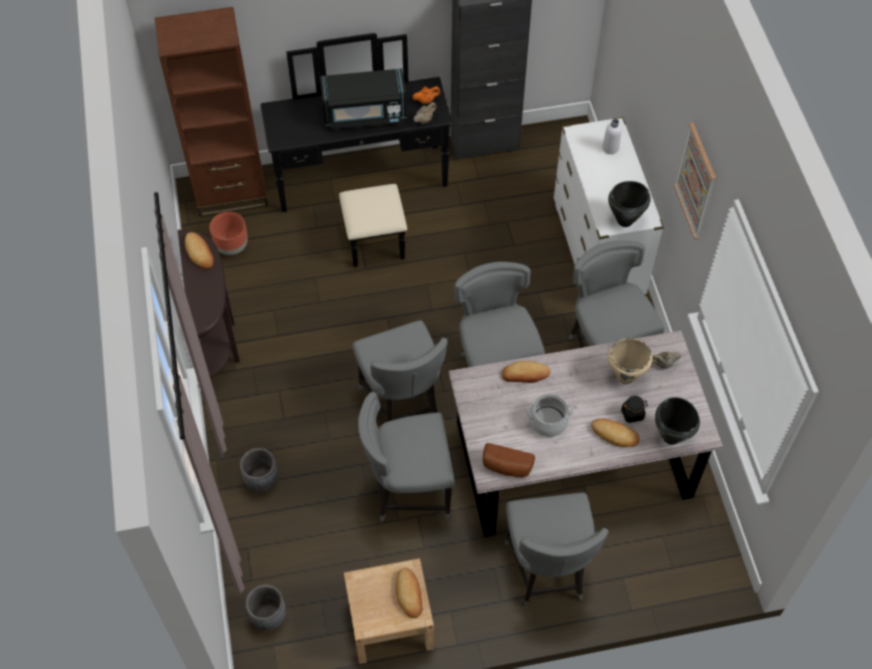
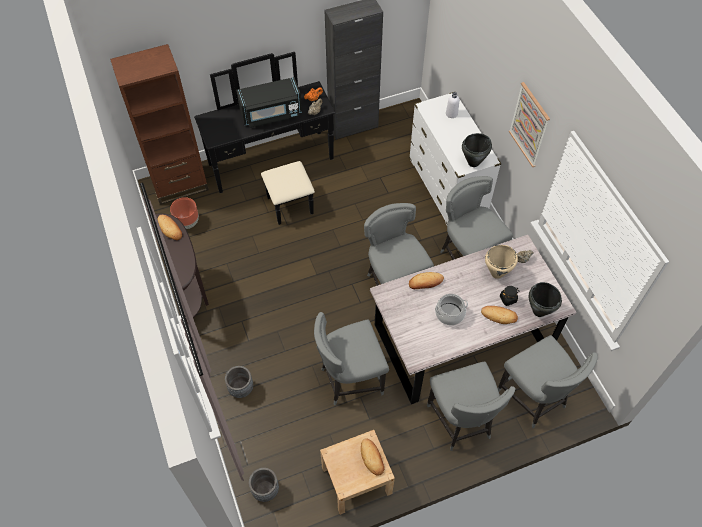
camera: 10 degrees left, 0 degrees up
grey chair [352,320,448,422] -> grey chair moved to [498,335,598,428]
bread [483,443,535,477] -> none

